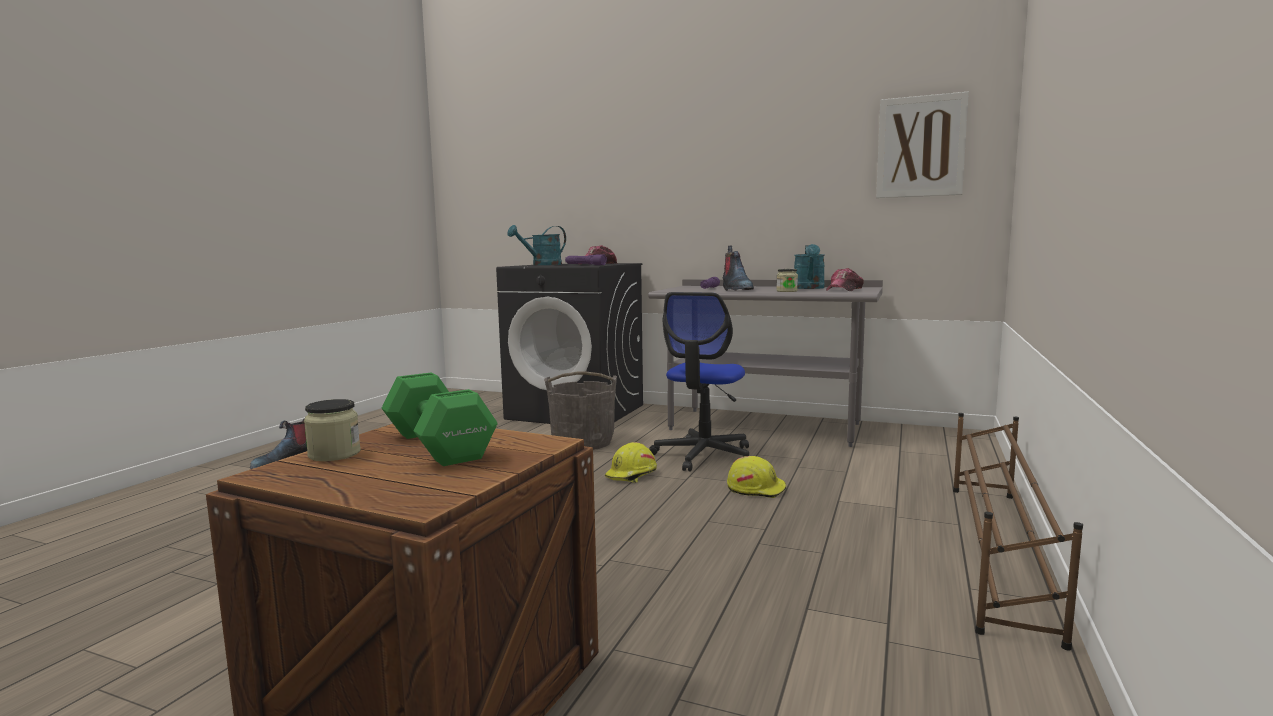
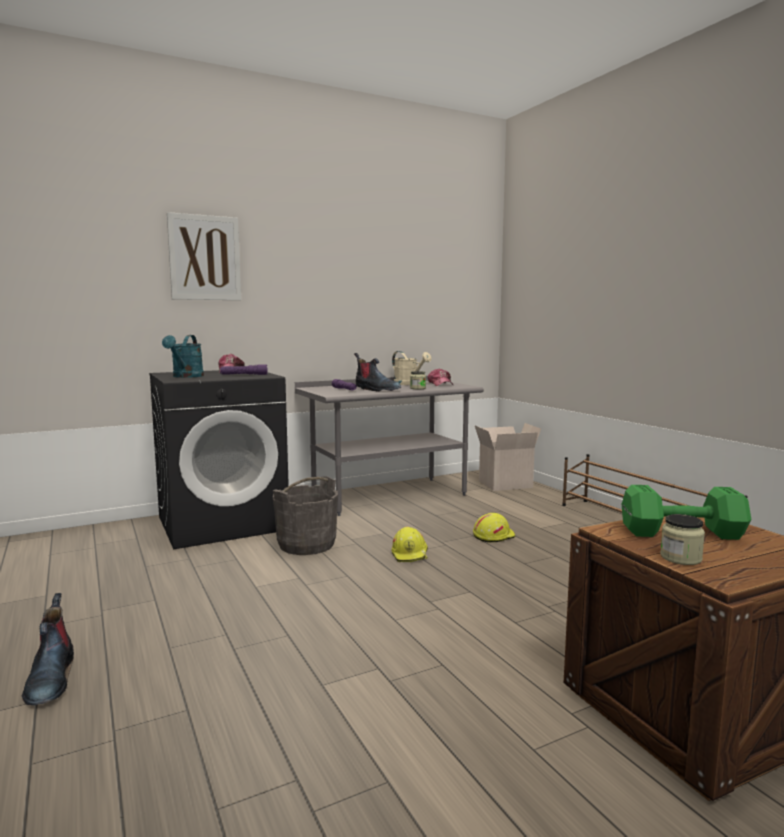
camera: 50 degrees left, 0 degrees up
office chair [649,292,749,472] -> none
turquoise watering can [794,244,825,289] -> beige watering can [392,351,431,385]
picture [876,91,969,198] -> picture moved to [167,212,241,300]
none -> cardboard box [475,423,541,491]

